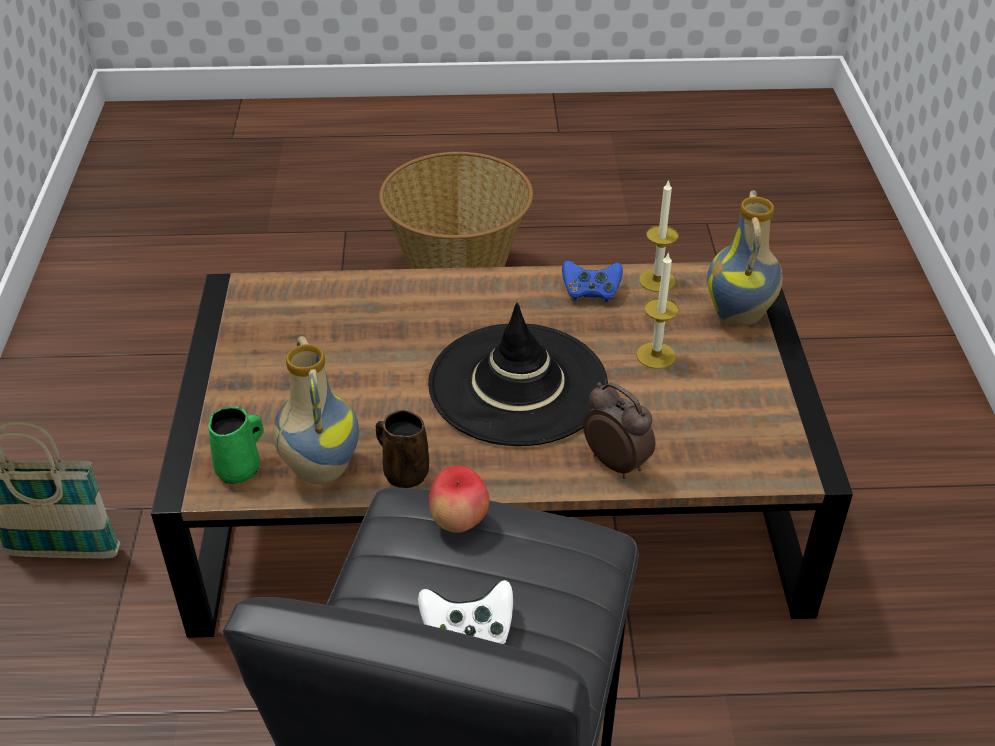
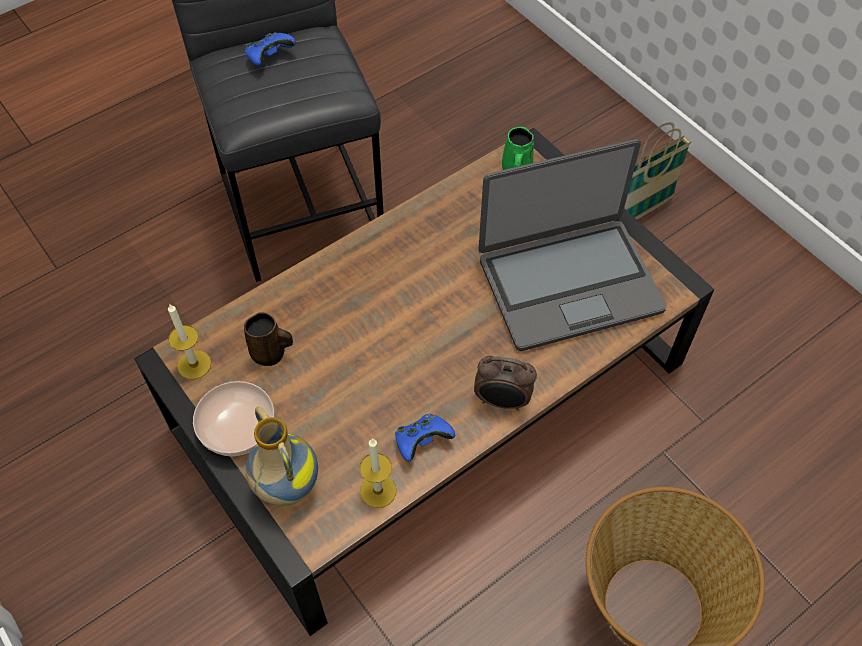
camera: 145 degrees right, 15 degrees up
vase [273,336,359,484] -> none
brown mug [376,410,429,488] -> brown mug moved to [244,312,293,366]
white game controller [418,580,513,644] -> blue game controller [245,32,296,66]
black hat [428,303,608,446] -> none
apple [429,465,489,533] -> none
alarm clock [583,382,655,479] -> alarm clock moved to [474,356,537,411]
candle [636,252,679,369] -> candle moved to [168,303,211,379]
none -> bowl [193,381,274,456]
none -> laptop [478,139,667,351]

